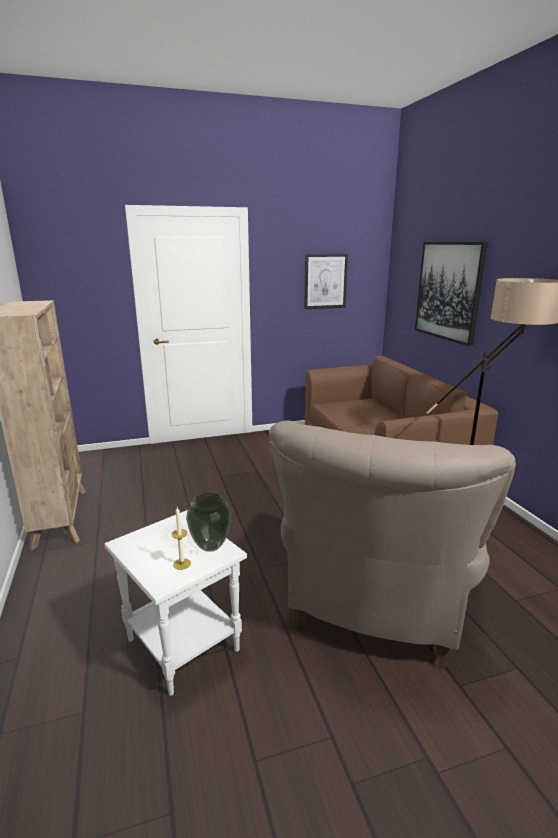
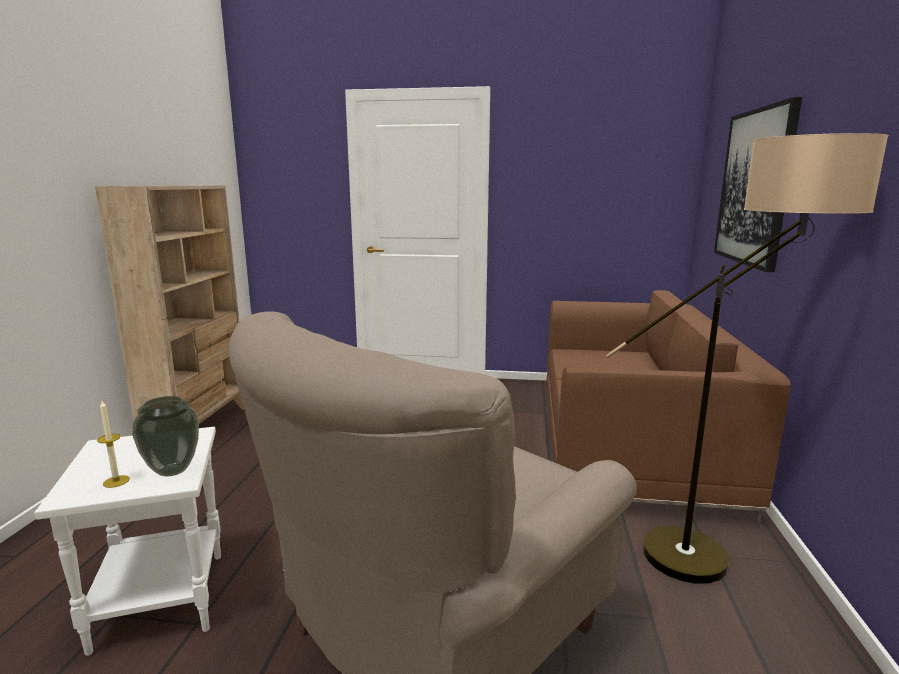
camera: 25 degrees right, 5 degrees down
picture [304,254,348,309] -> none

